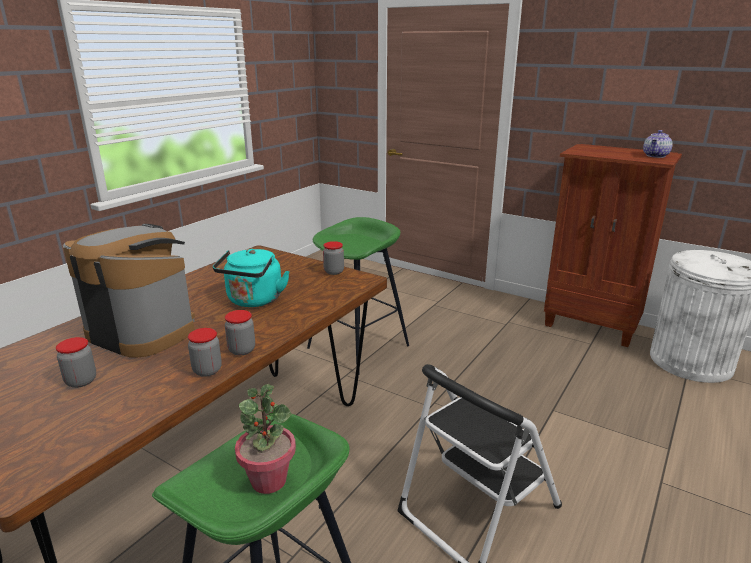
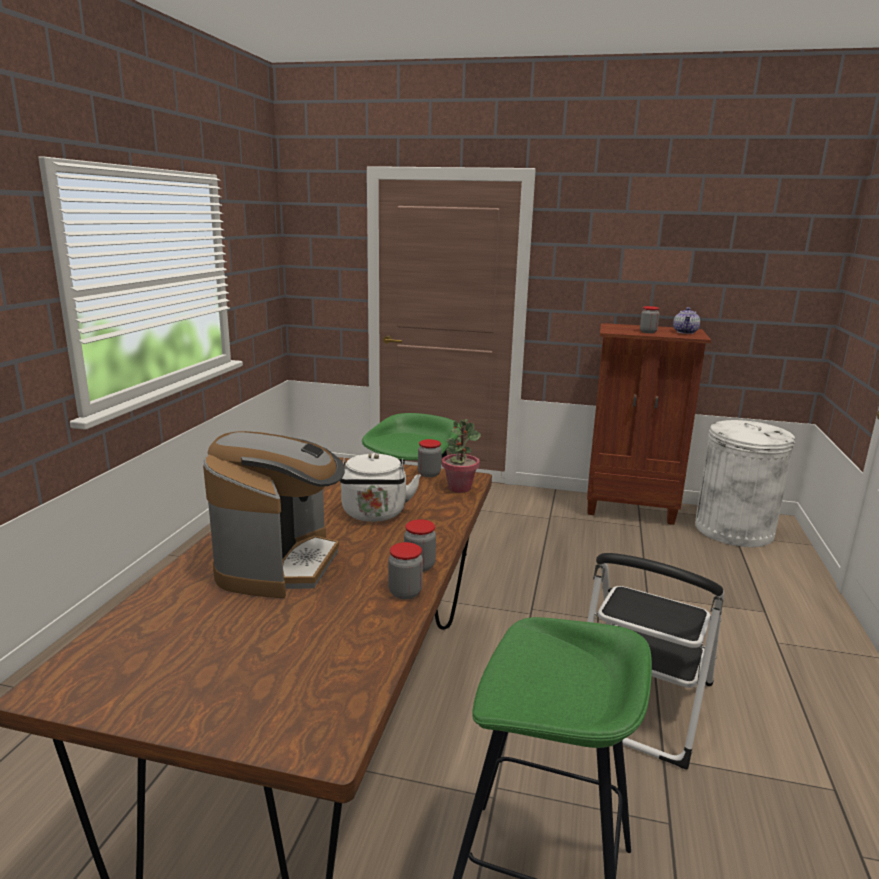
camera: 20 degrees left, 5 degrees down
jar [56,337,96,388] -> jar moved to [640,306,660,333]
coffee machine [63,224,195,357] -> coffee machine turned 90 degrees clockwise [203,431,345,598]
turquoise kettle [213,249,290,307] -> white kettle [340,453,421,522]
potted plant [235,384,296,494] -> potted plant moved to [442,419,481,493]

